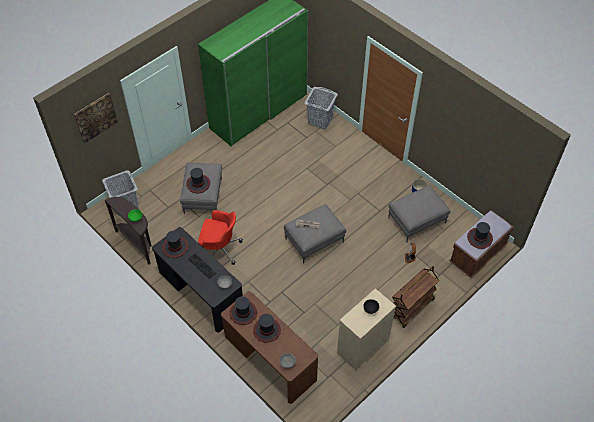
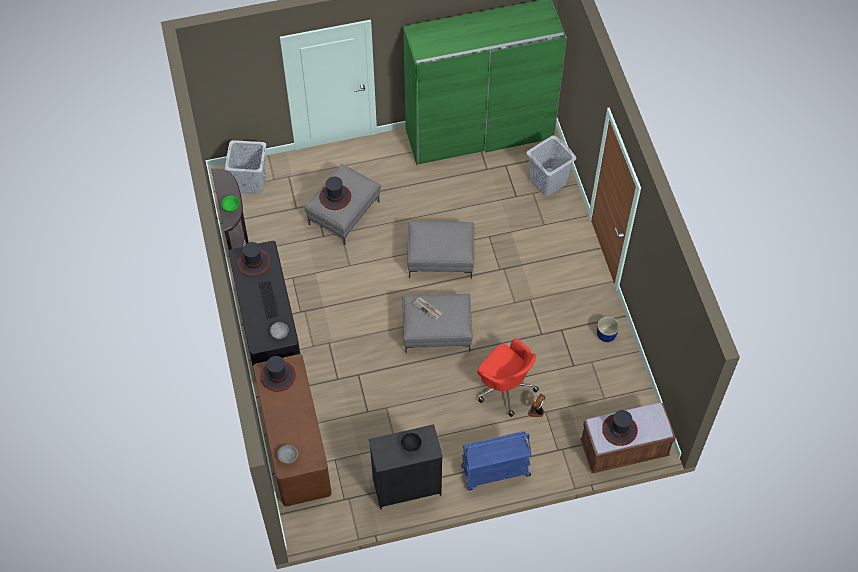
camera: 30 degrees right, 5 degrees up
picture [74,93,118,143] -> none
red office chair [198,210,243,265] -> red office chair moved to [477,338,539,417]
hat [253,314,281,343] -> none
beige dresser [337,288,396,371] -> black dresser [369,424,443,510]
grey ottoman [388,185,451,242] -> grey ottoman moved to [407,221,474,279]
brown cart [392,266,439,328] -> blue cart [461,431,532,490]

